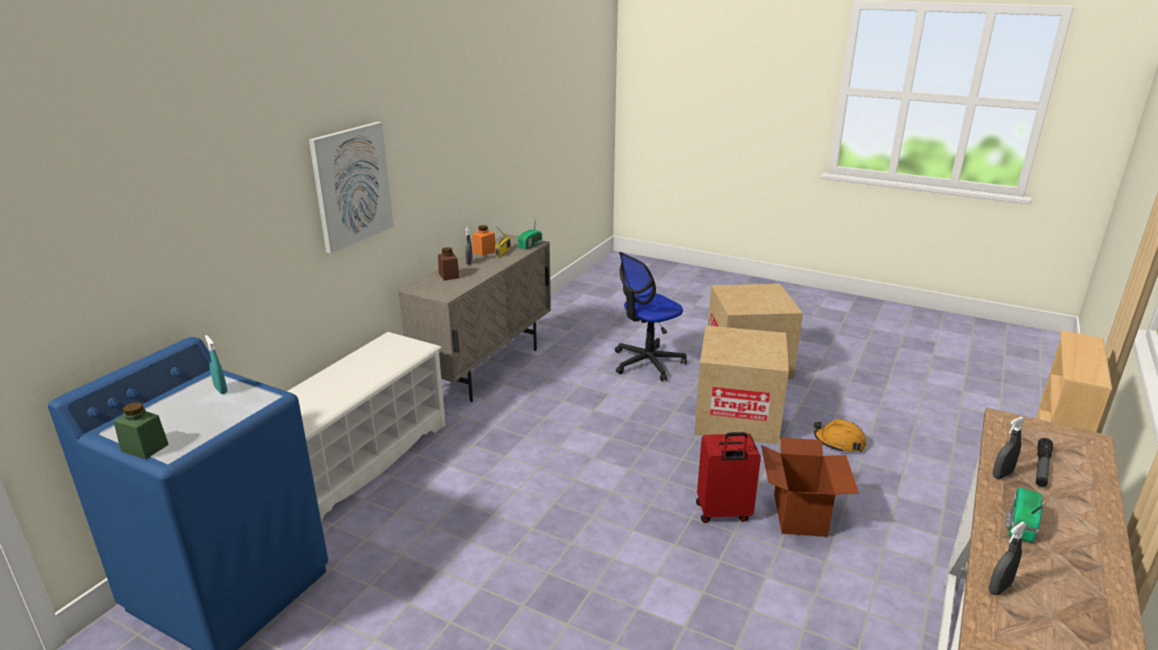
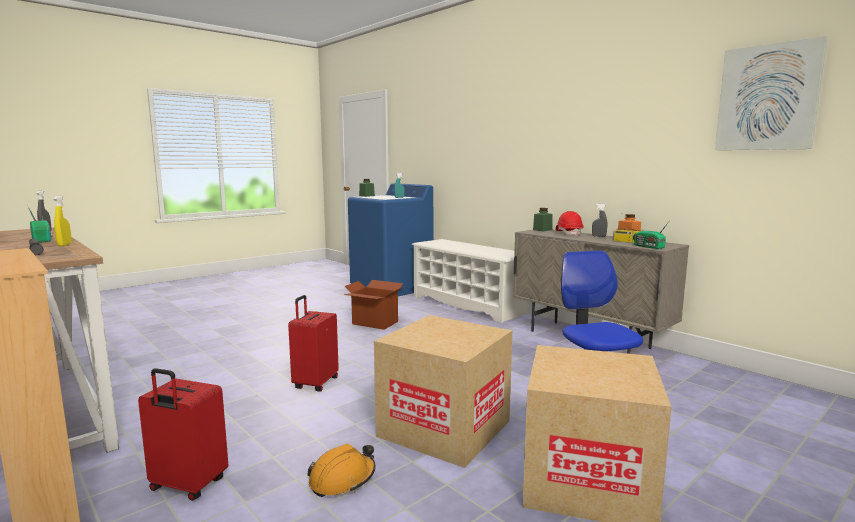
camera: 110 degrees right, 15 degrees down
picture [309,122,394,253] -> picture moved to [715,36,828,150]
brown jar [438,247,460,281] -> red hard hat [556,211,584,236]
cardboard box [761,438,859,537] -> cardboard box moved to [344,280,405,330]
grey spray bottle [993,417,1026,479] -> yellow spray bottle [54,195,72,246]
none -> red suitcase [138,368,228,501]
none -> green jar [533,208,553,231]

